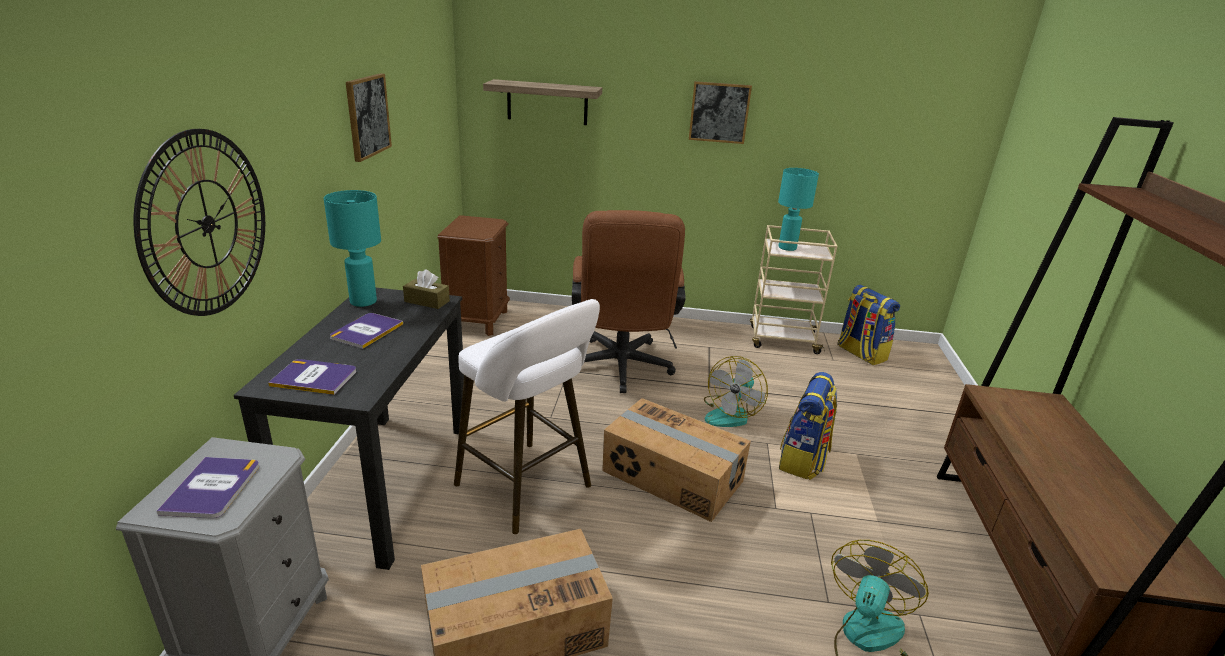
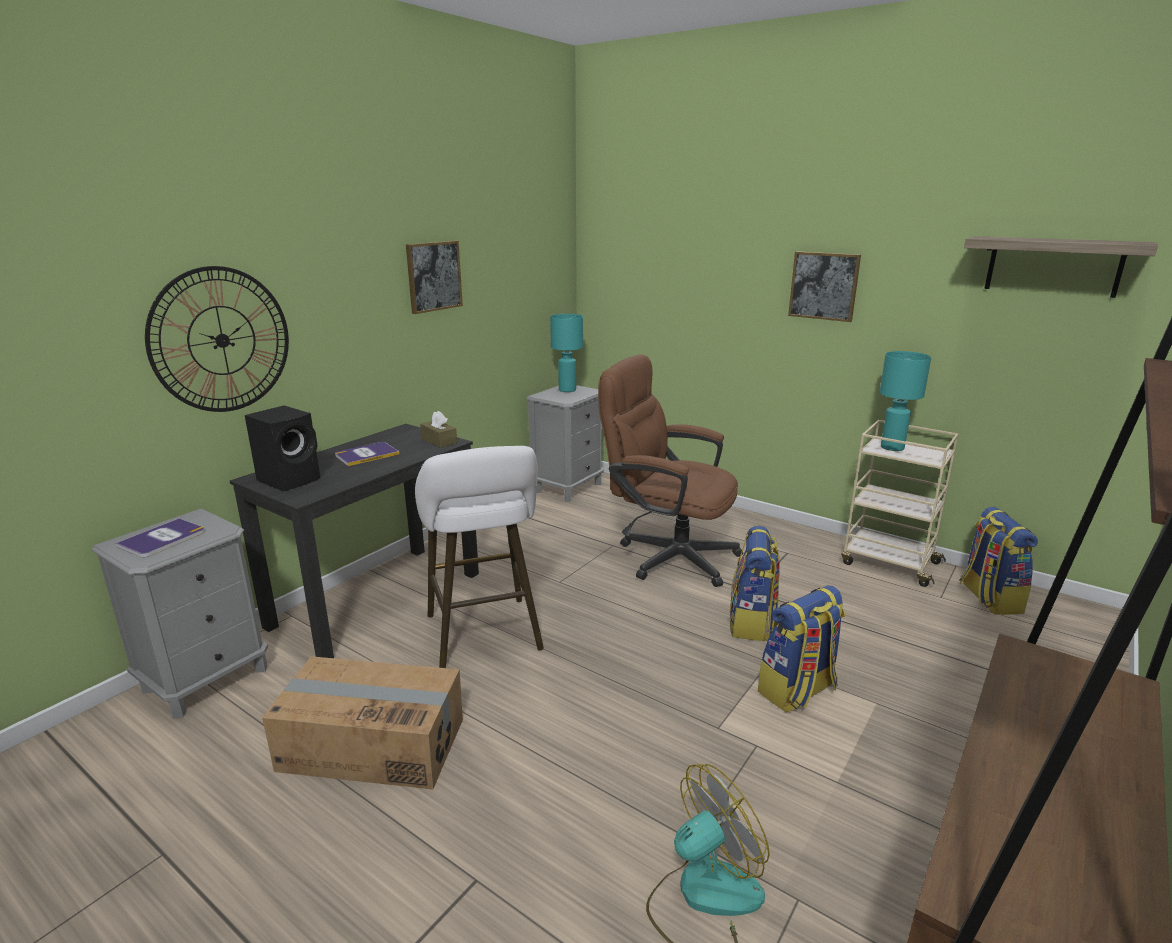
camera: 30 degrees right, 5 degrees down
book [268,359,356,395] -> black speaker [245,405,320,492]
turquoise table lamp [324,190,381,307] -> turquoise table lamp moved to [550,314,583,392]
brown nightstand [437,215,510,336] -> grey nightstand [527,385,604,502]
shelf [483,79,602,125] -> shelf moved to [964,236,1158,298]
brown office chair [572,210,685,393] -> brown office chair turned 90 degrees clockwise [598,354,743,587]
cardboard box [602,398,751,522] -> none
fan [704,356,768,427] -> backpack [730,526,780,642]

